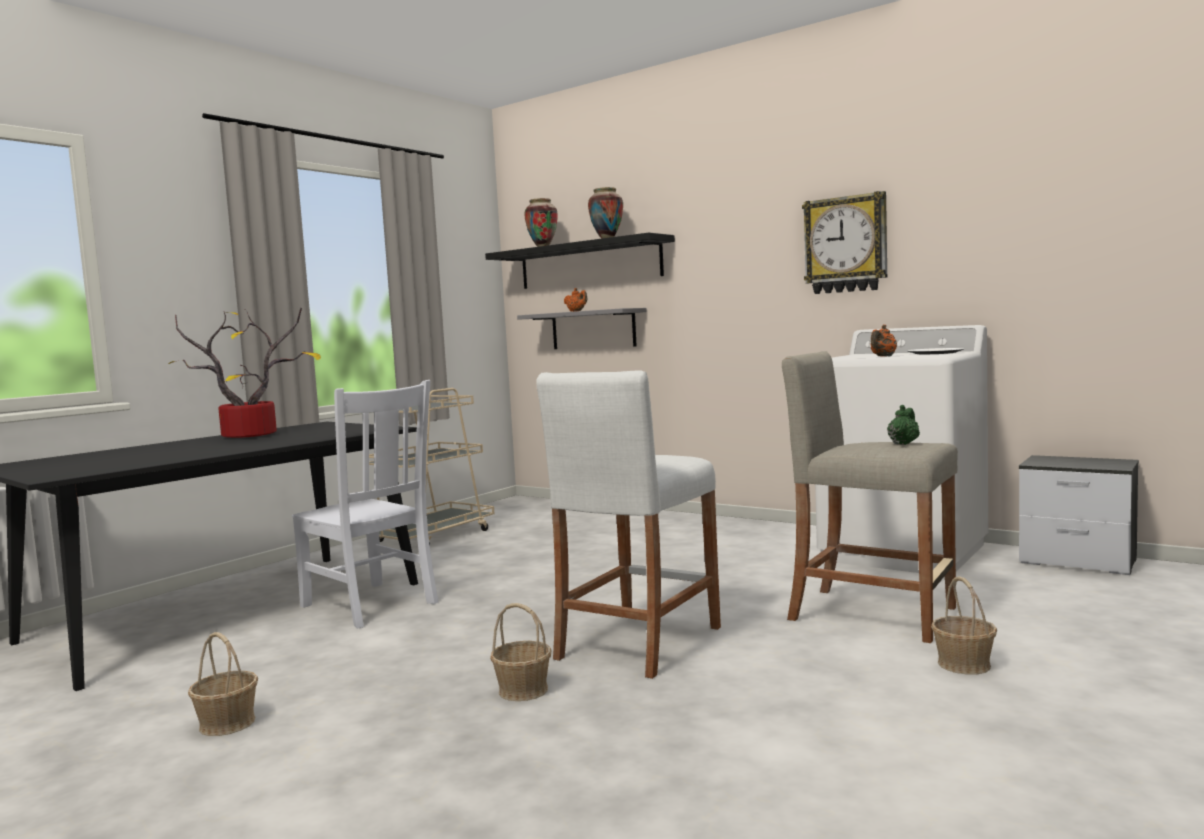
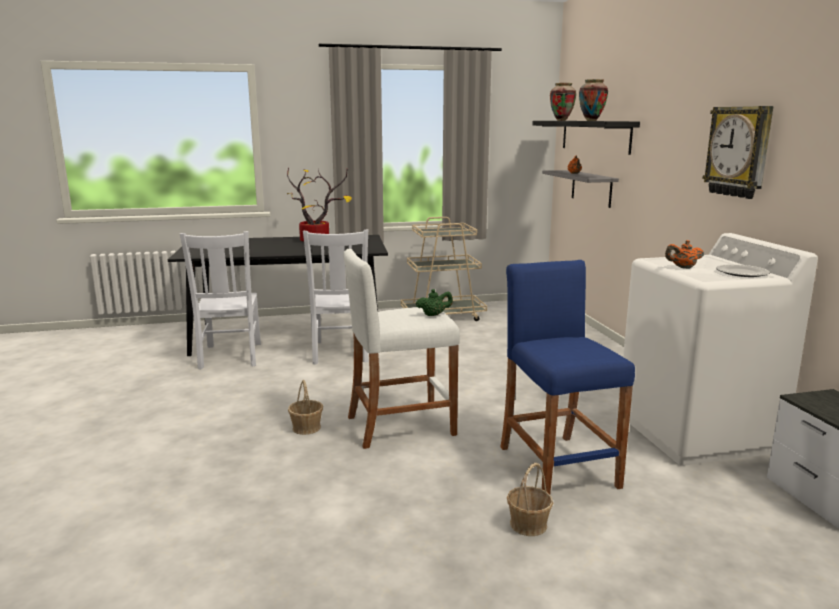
camera: 40 degrees right, 10 degrees up
basket [188,632,258,736] -> none
beige stool [782,351,958,643] -> blue stool [500,260,635,494]
green teapot [887,405,920,445] -> green teapot moved to [416,289,453,316]
none -> white chair [180,231,261,369]

